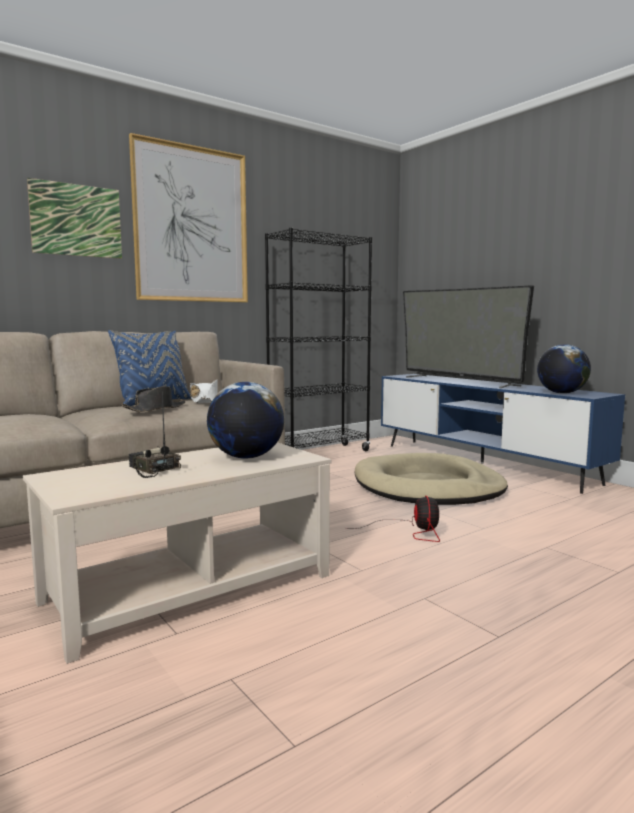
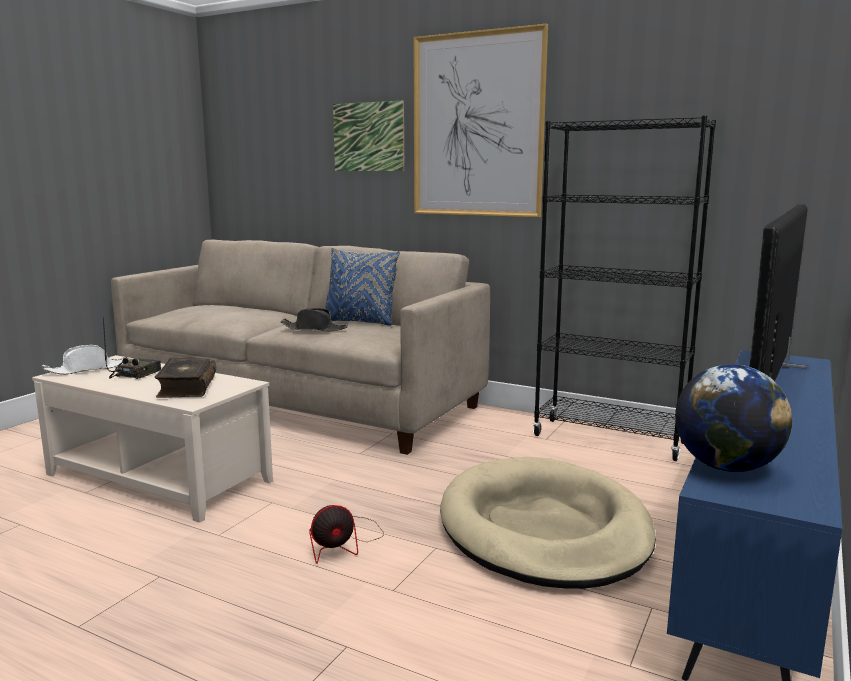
camera: 65 degrees right, 5 degrees up
white hat [190,379,218,403] -> white hat moved to [41,345,127,375]
globe [207,382,284,459] -> book [155,358,216,398]

